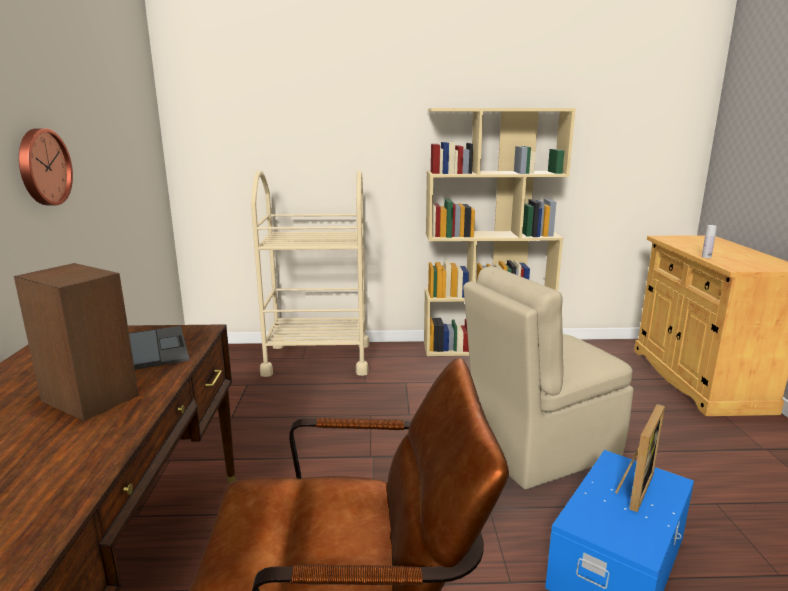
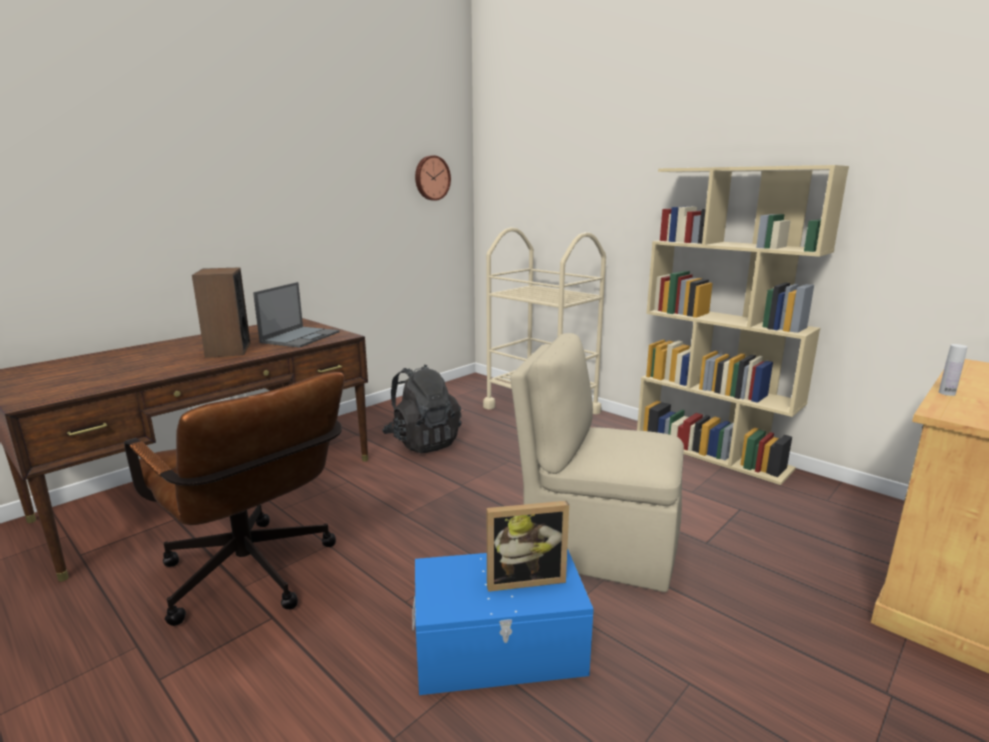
camera: 45 degrees right, 0 degrees up
wall clock [19,128,73,205] -> wall clock moved to [415,155,451,201]
none -> black backpack [382,365,462,453]

